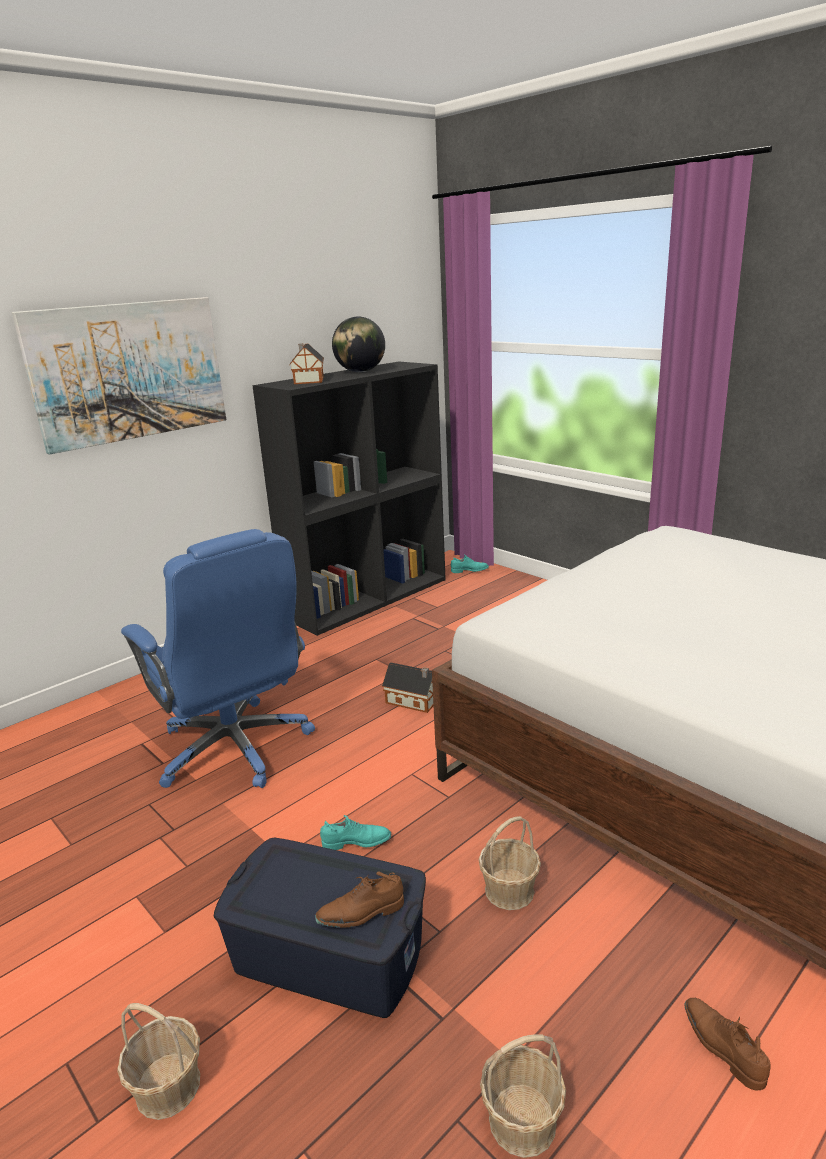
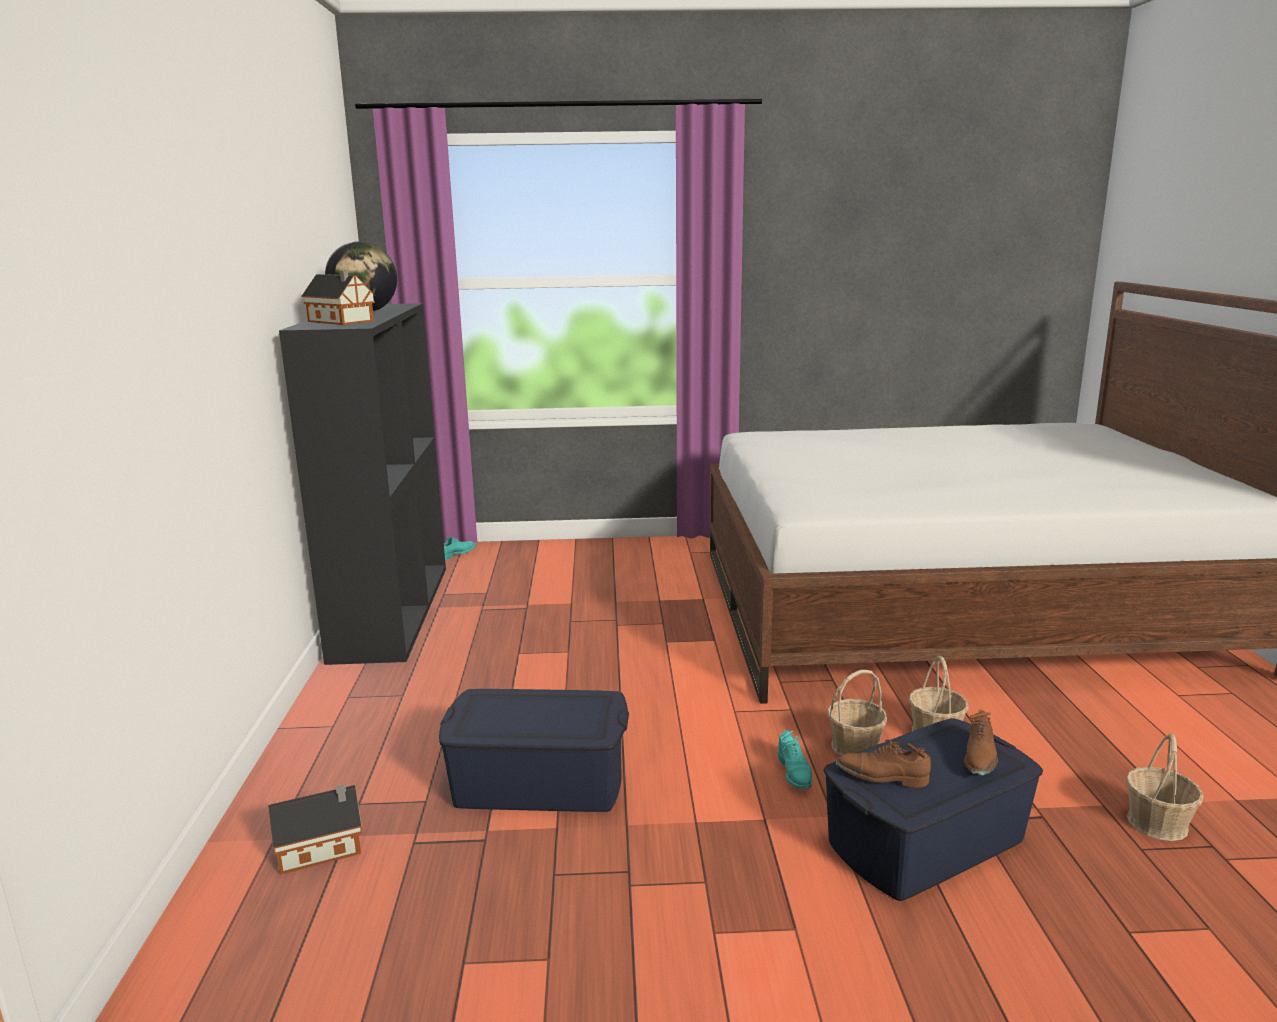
camera: 50 degrees left, 5 degrees down
picture [12,297,226,454] -> none
basket [117,1003,200,1120] -> basket moved to [828,670,888,756]
blue office chair [121,529,315,788] -> blue storage box [439,689,629,812]
turquoise shoe [320,815,391,850] -> turquoise shoe turned 135 degrees clockwise [778,730,812,790]
toy house [382,662,433,713] -> toy house moved to [268,784,362,875]
brown shoe [684,998,771,1090] -> brown shoe moved to [836,740,931,788]

